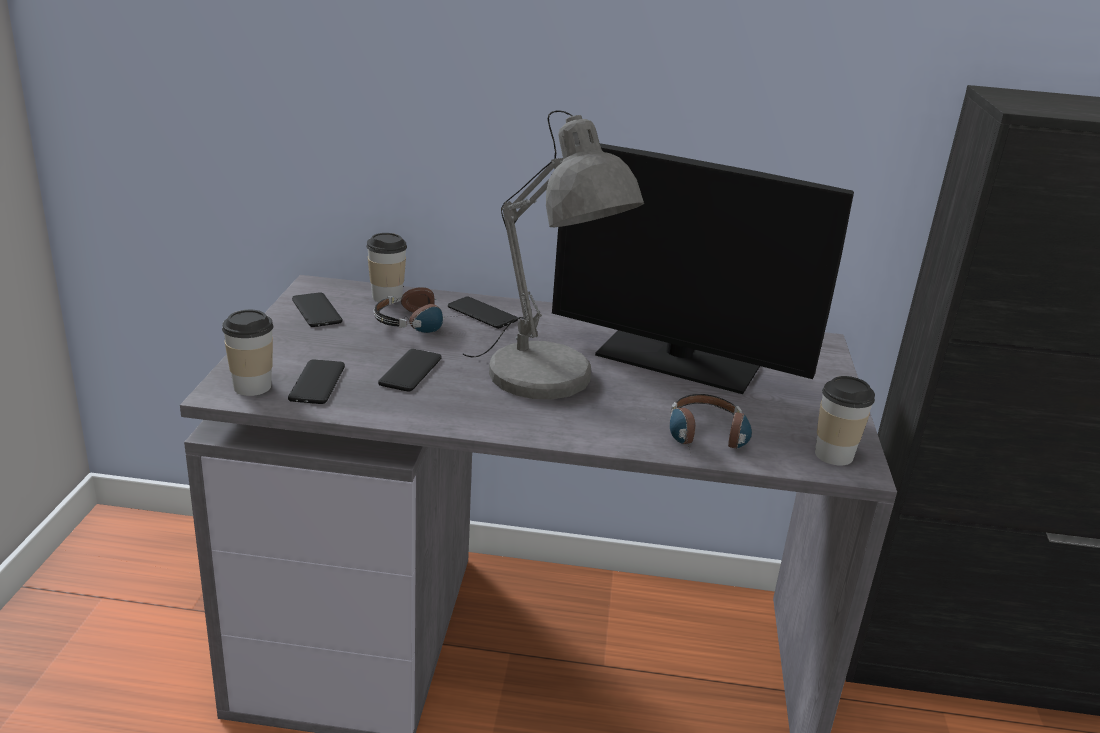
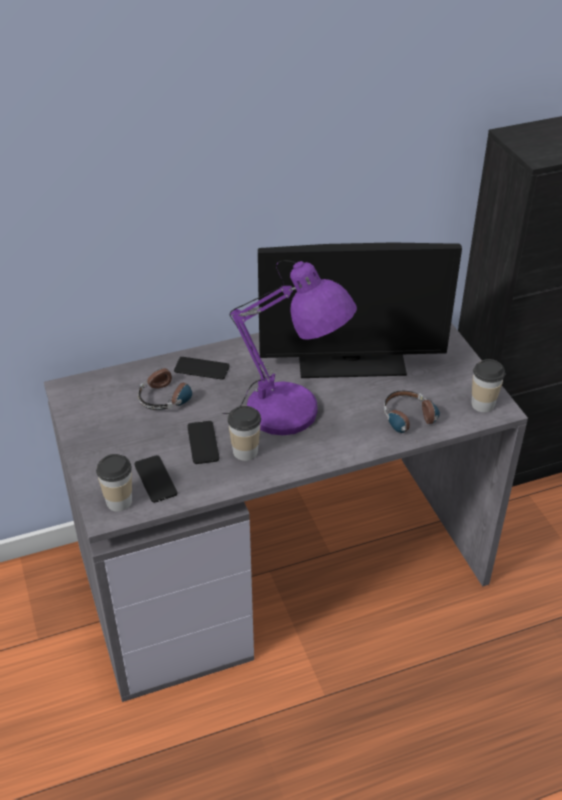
camera: 25 degrees left, 15 degrees up
phone [292,292,342,327] -> none
cup [366,233,407,303] -> cup moved to [228,406,261,461]
grey table lamp [463,111,644,399] -> purple table lamp [222,260,357,435]

